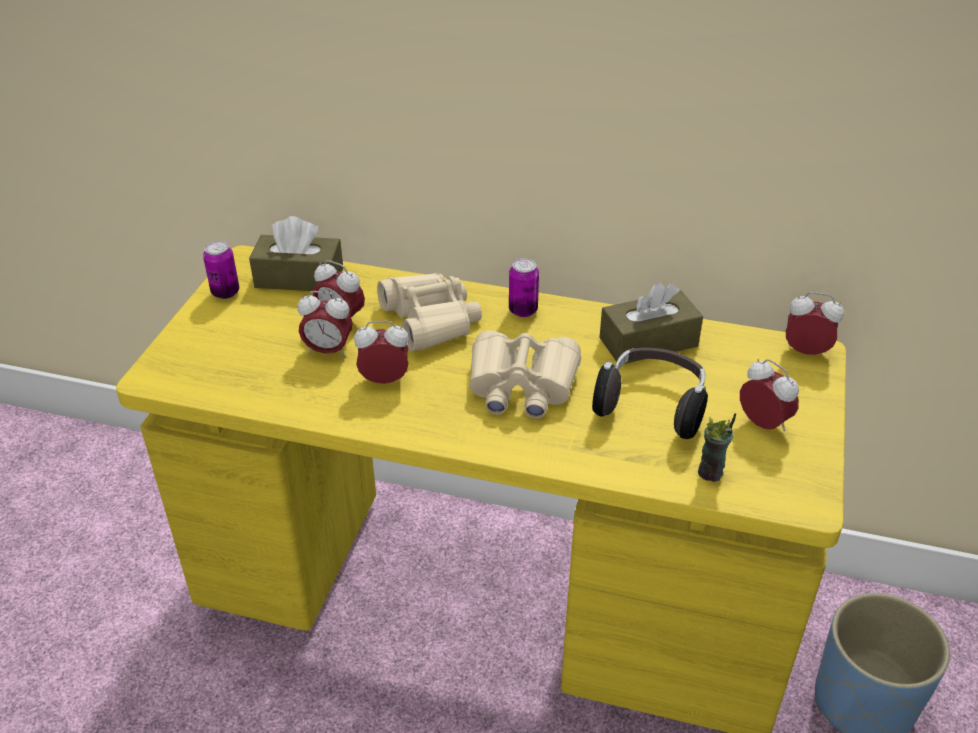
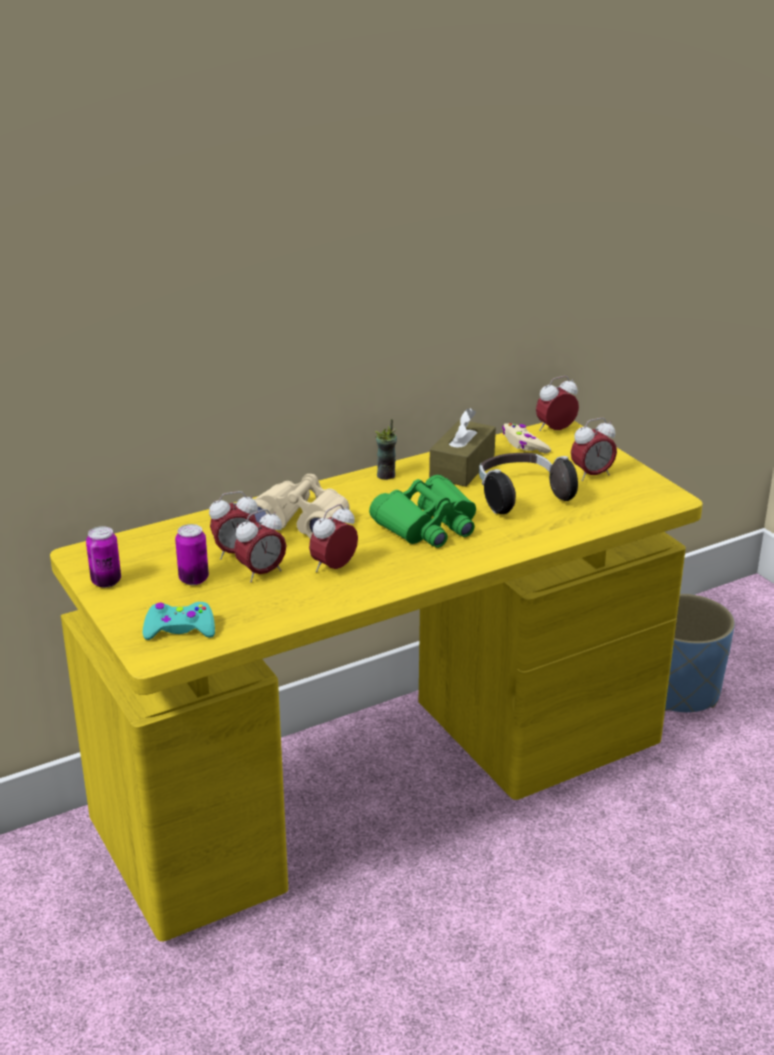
camera: 45 degrees left, 10 degrees down
brown tissue box [249,216,343,291] -> none
beige binoculars [469,330,581,419] -> green binoculars [369,475,476,548]
can [509,258,539,317] -> can moved to [175,524,209,585]
cup [698,413,736,482] -> cup moved to [375,419,397,480]
alarm clock [740,359,799,431] -> alarm clock turned 150 degrees clockwise [571,418,617,481]
none -> turquoise game controller [143,602,215,640]
none -> beige game controller [502,423,551,454]

